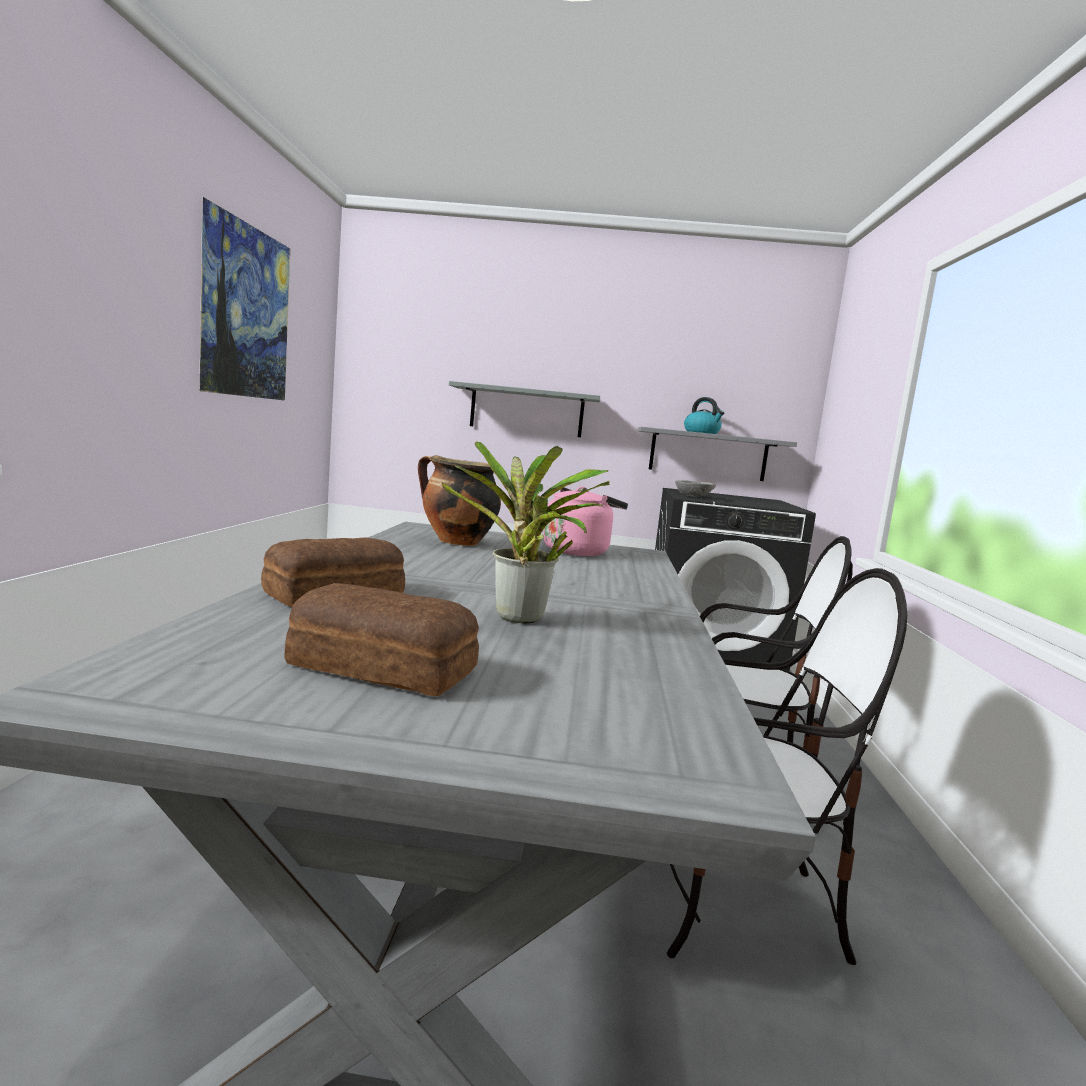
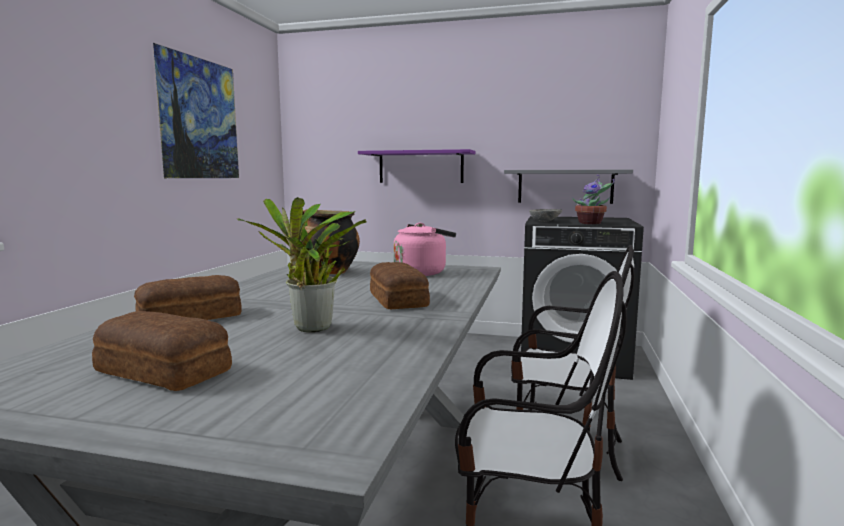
camera: 10 degrees right, 0 degrees up
grey shelf [449,381,600,437] -> purple shelf [358,149,475,183]
kettle [684,397,724,434] -> none
none -> bread [370,262,430,309]
none -> potted plant [572,175,614,225]

